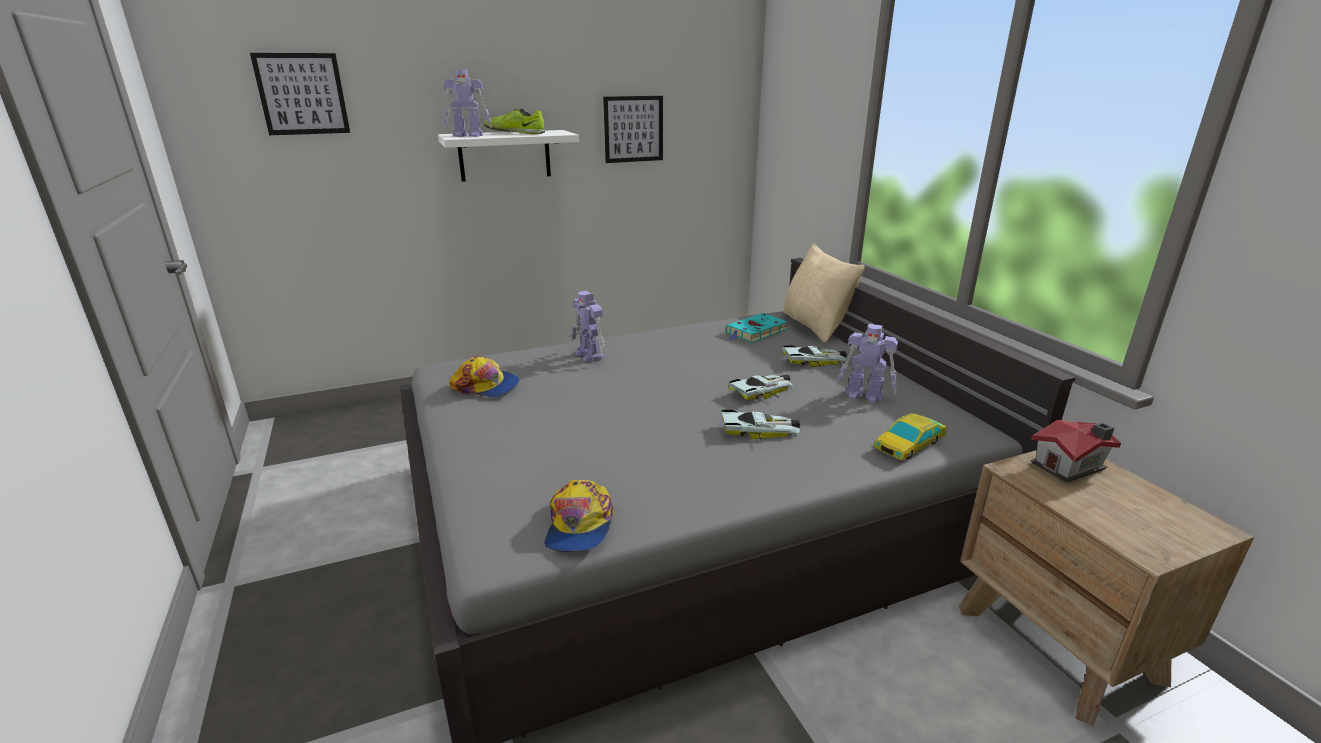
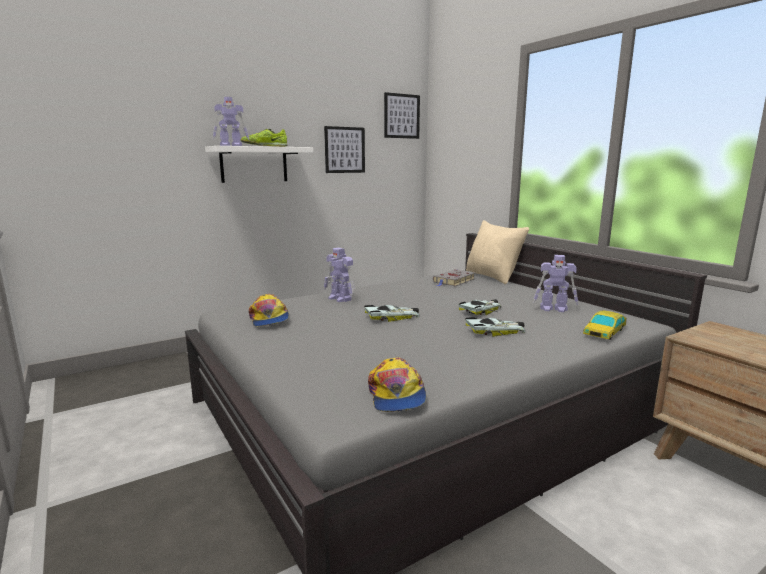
camera: 10 degrees left, 10 degrees down
picture [250,53,350,135] -> picture moved to [384,92,420,139]
cap [449,356,520,398] -> cap turned 60 degrees clockwise [249,294,289,326]
turquoise book [726,313,788,343] -> grey book [433,269,475,286]
toy car [783,345,847,367] -> toy car moved to [364,305,420,322]
toy house [1031,420,1121,483] -> none

